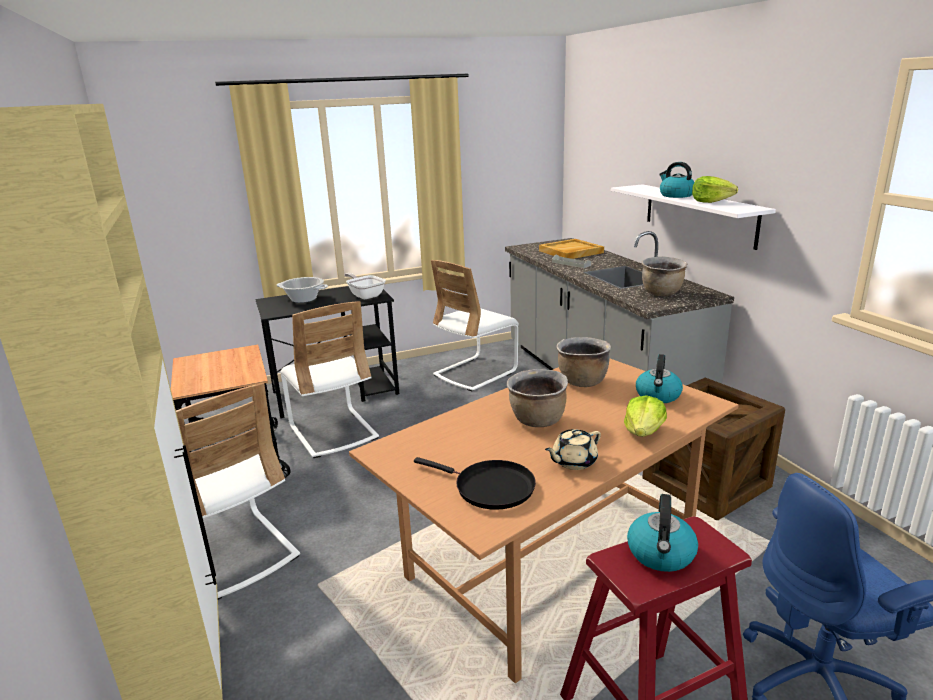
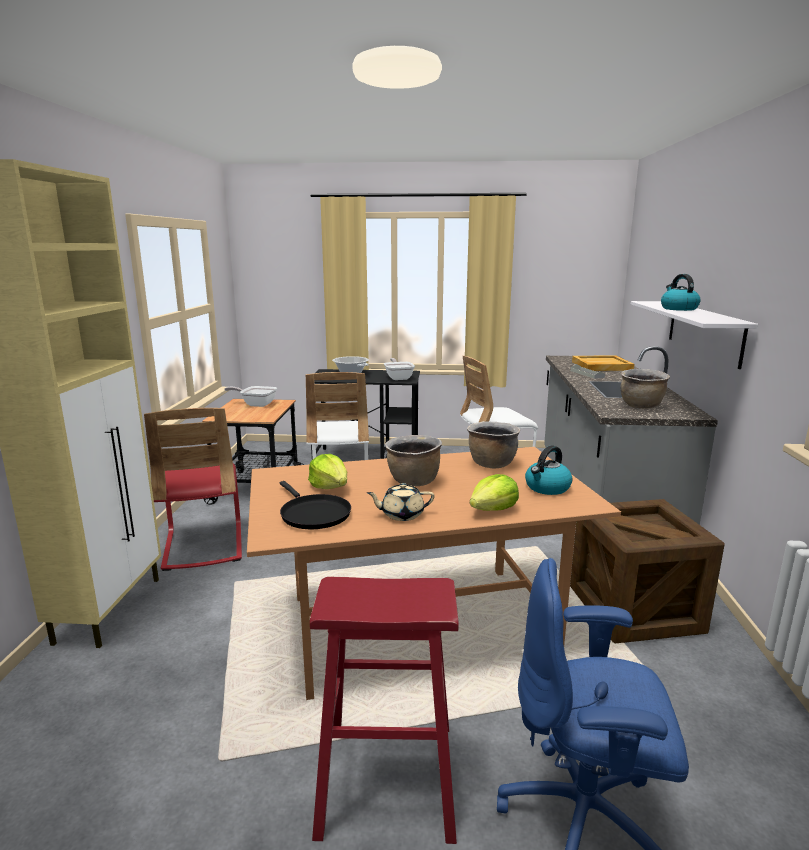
camera: 25 degrees right, 5 degrees down
white chair [176,383,300,600] -> red chair [144,408,242,571]
kettle [627,494,698,572] -> none
lettuce [692,176,738,203] -> lettuce moved to [308,454,347,489]
none -> frying pan [224,386,277,407]

